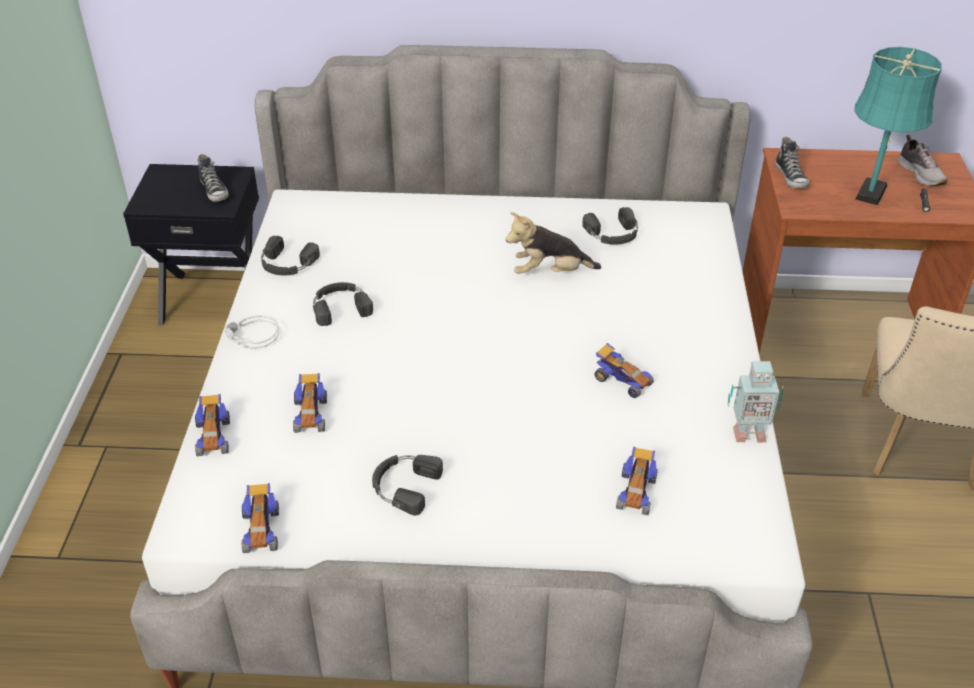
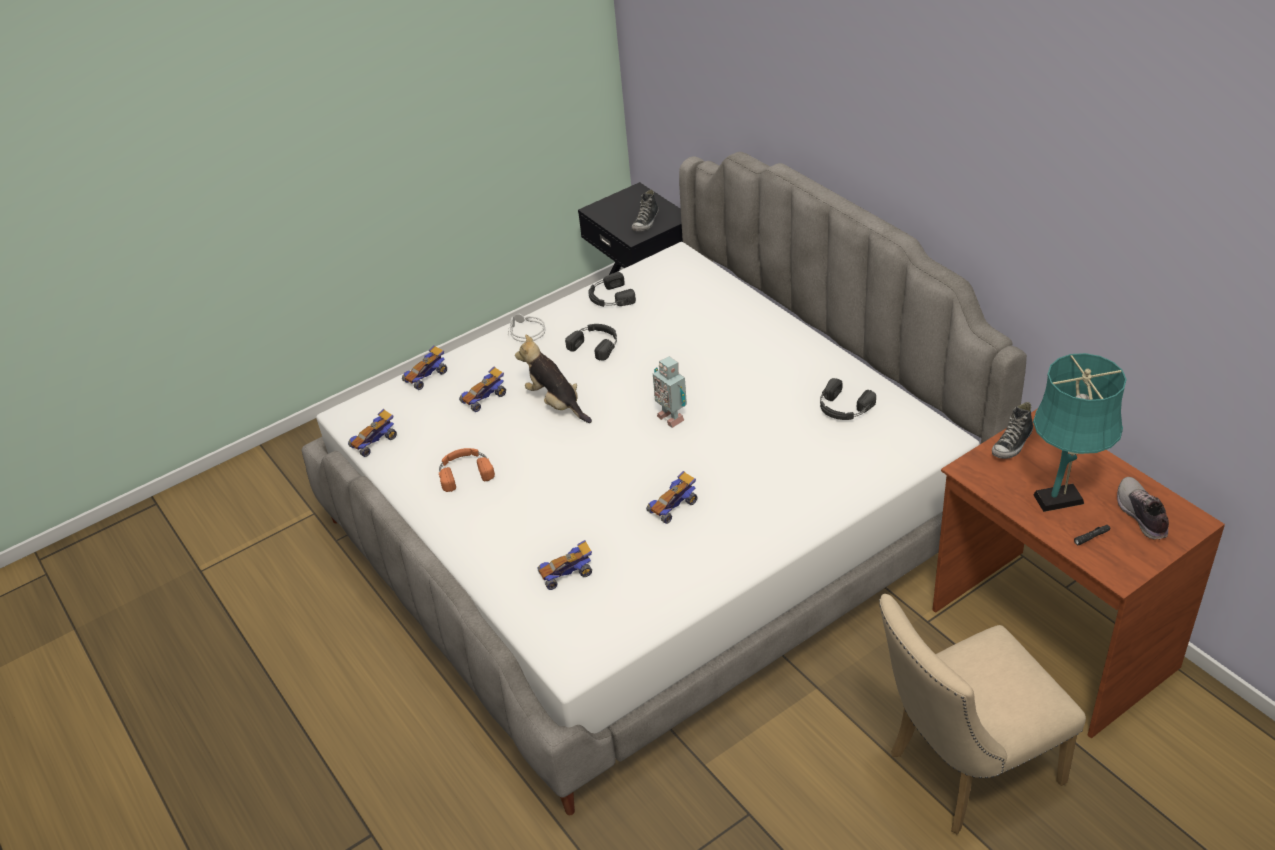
camera: 55 degrees right, 0 degrees up
black headphones [372,455,443,515] -> orange headphones [439,448,495,492]
plush toy [506,212,601,274] -> plush toy moved to [515,334,592,423]
toy car [594,343,654,398] -> toy car turned 45 degrees clockwise [646,471,698,524]
toy robot [728,361,784,443] -> toy robot moved to [653,356,687,428]
shoe [898,135,947,186] -> shoe turned 135 degrees clockwise [1117,477,1169,540]

